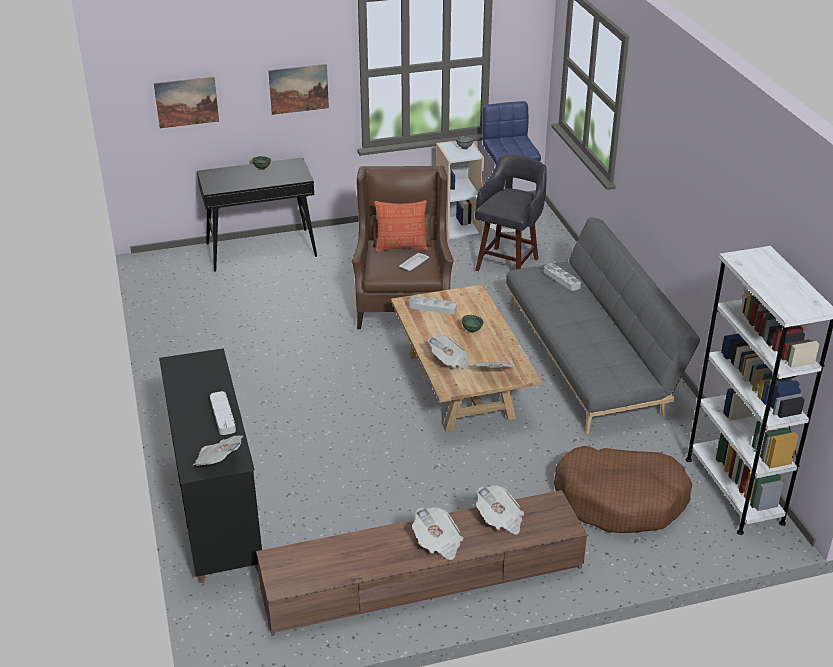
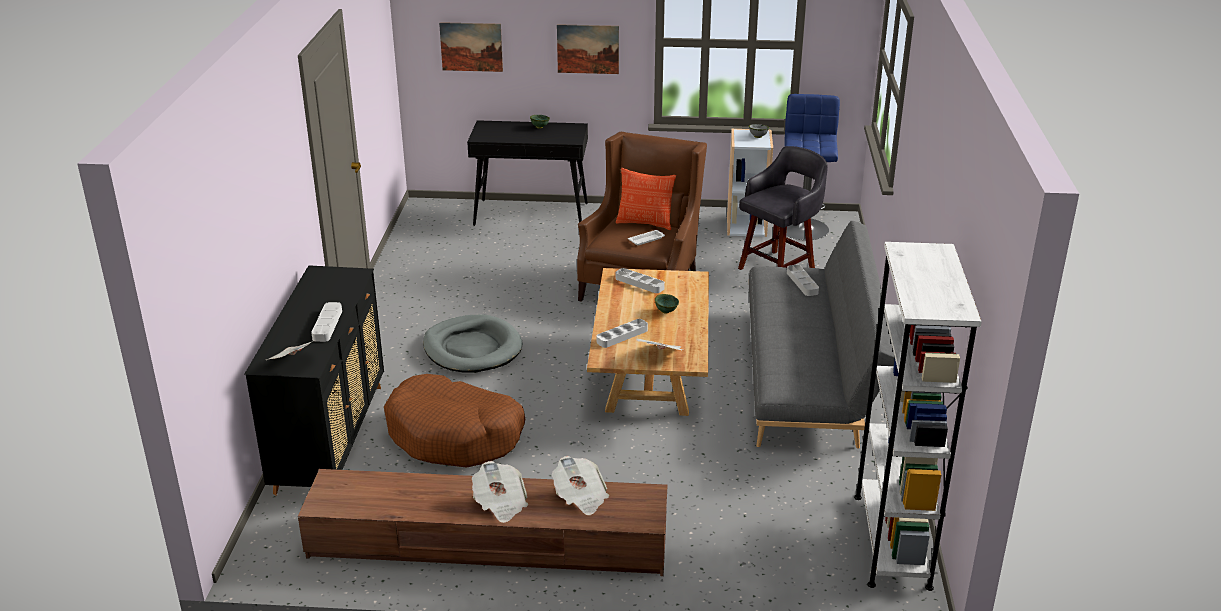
camera: 20 degrees right, 5 degrees down
newspaper [428,335,470,369] -> grey tray [597,319,648,348]
brown dog bed [554,446,692,533] -> brown dog bed moved to [384,374,525,468]
none -> grey dog bed [423,314,523,373]

